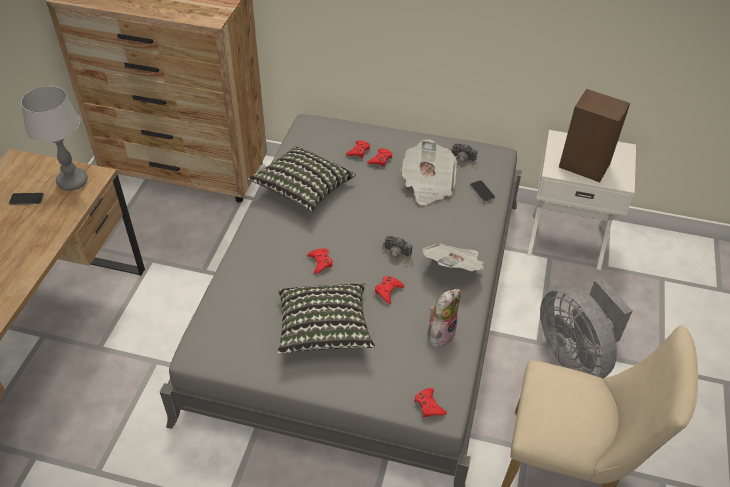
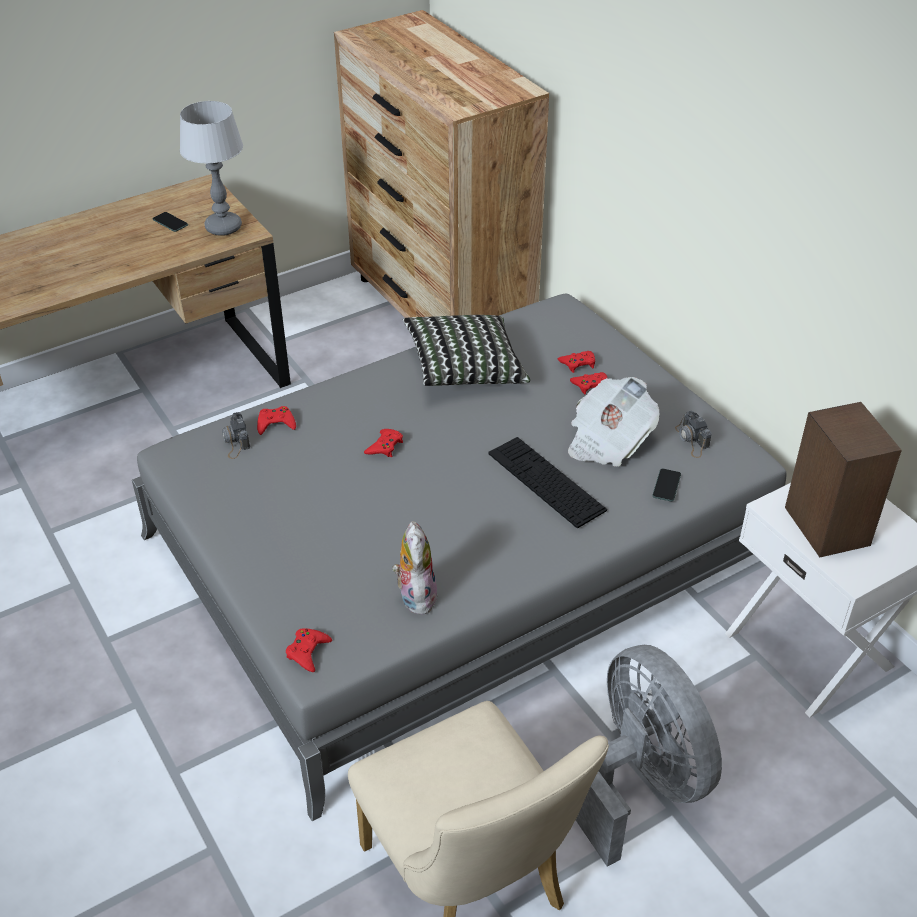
camera: 45 degrees right, 5 degrees down
pillow [278,283,375,354] -> none
red game controller [375,276,404,304] -> red game controller moved to [257,406,296,435]
camera [381,236,413,266] -> camera moved to [222,412,250,459]
newspaper [423,243,485,271] -> none
plush toy [427,289,460,347] -> plush toy turned 90 degrees counterclockwise [392,521,438,615]
grey fan [540,277,632,378] -> grey fan turned 135 degrees clockwise [576,645,722,867]
none -> keyboard [488,437,607,528]

